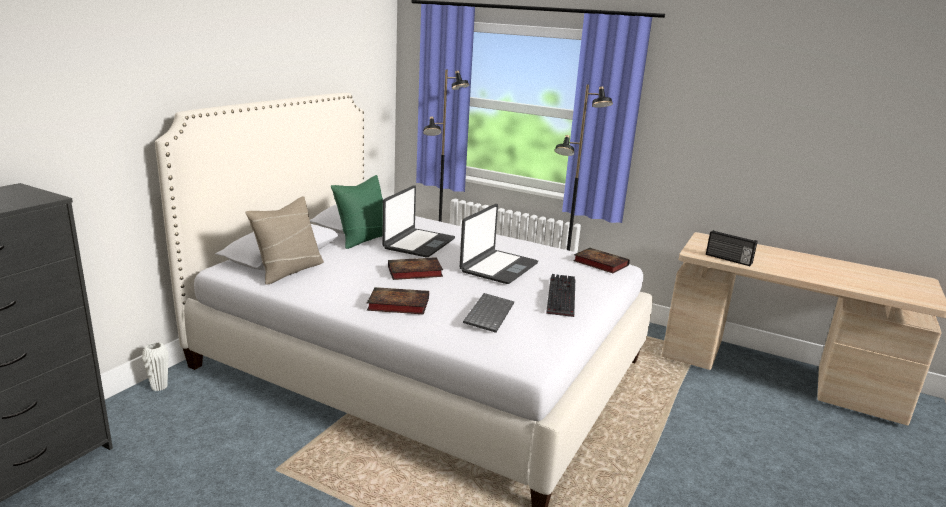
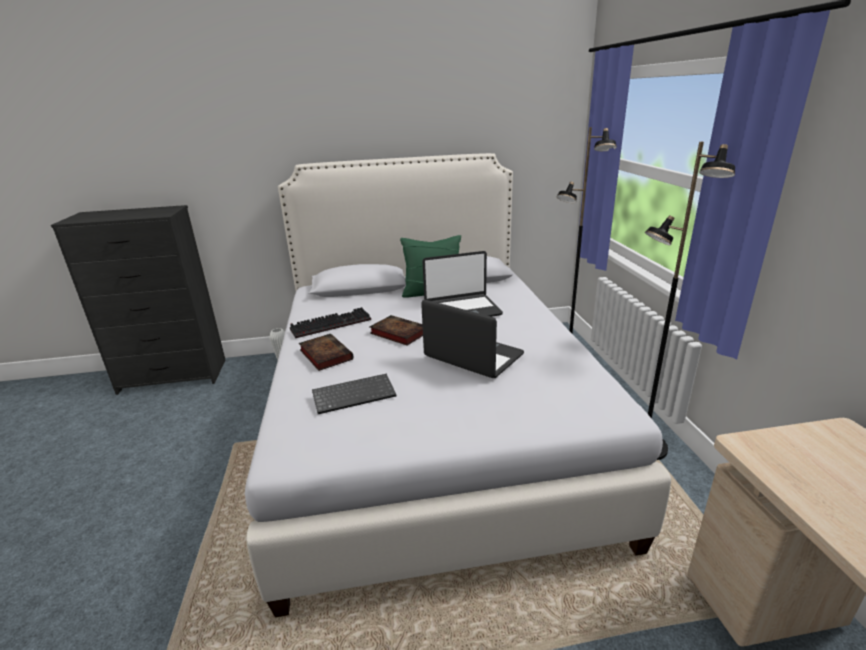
camera: 55 degrees right, 5 degrees up
beige pillow [245,196,324,285] -> none
laptop [459,204,538,284] -> laptop turned 135 degrees counterclockwise [421,300,524,378]
keyboard [546,274,575,317] -> keyboard moved to [290,307,371,338]
book [573,248,630,273] -> none
radio [706,230,758,266] -> none

